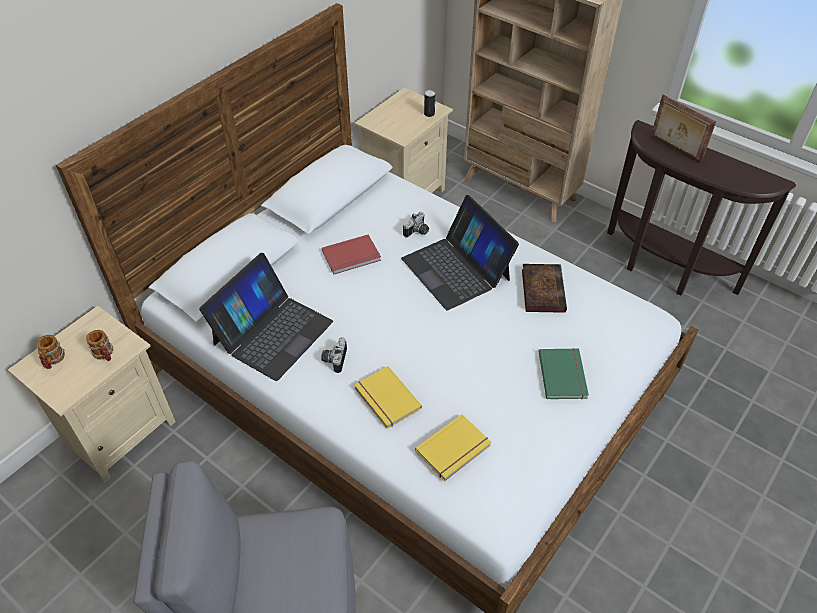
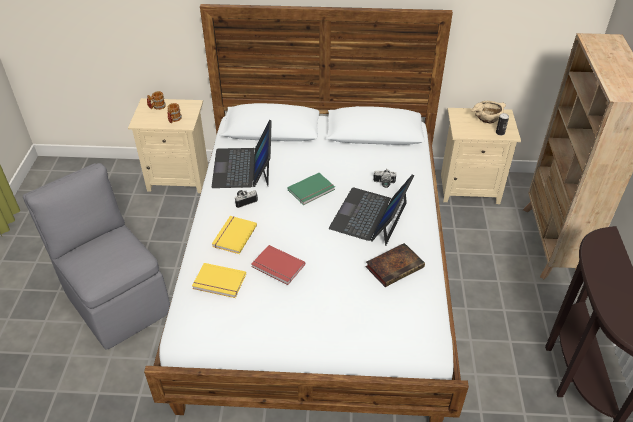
camera: 55 degrees right, 5 degrees down
laptop [199,253,333,381] -> laptop turned 90 degrees clockwise [212,120,272,188]
red book [322,234,381,275] -> red book moved to [251,245,305,285]
green book [539,348,589,399] -> green book moved to [287,173,335,205]
picture frame [651,95,716,163] -> none
none -> beige bowl [470,101,506,124]

